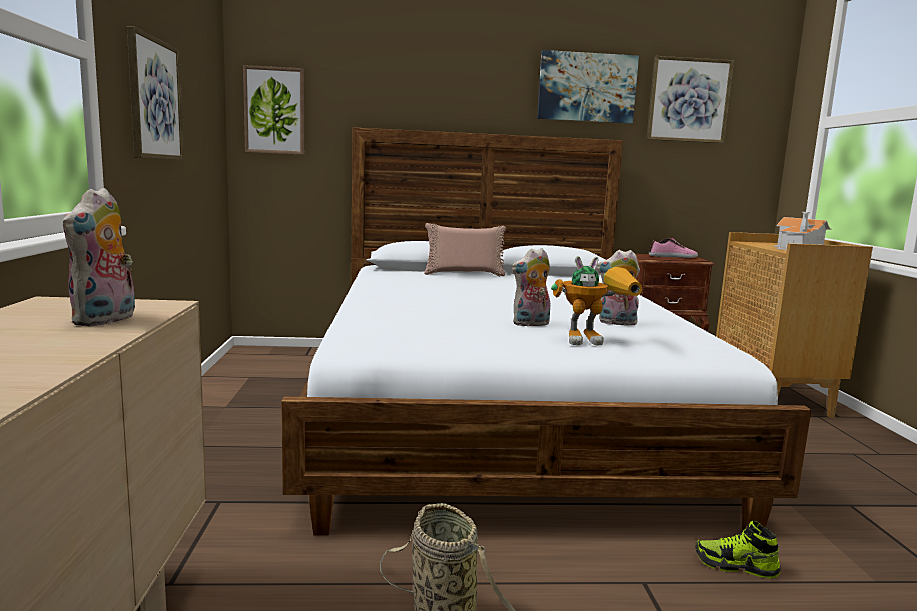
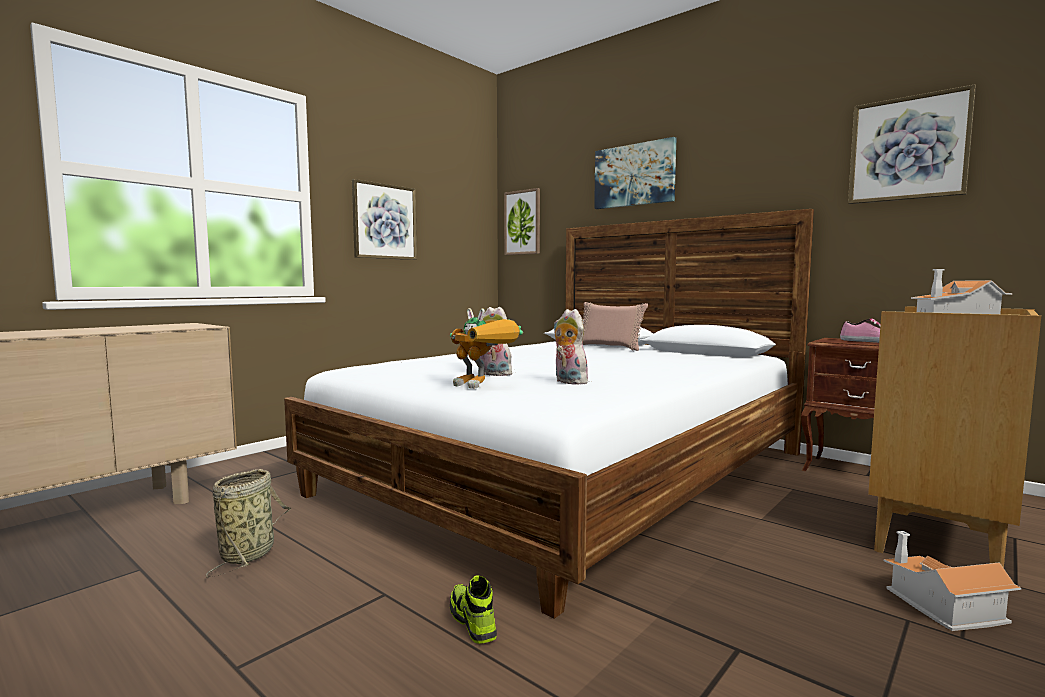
camera: 45 degrees right, 5 degrees down
plush toy [63,187,135,326] -> none
picture [537,50,639,123] -> picture moved to [594,137,676,209]
none -> toy house [884,531,1021,631]

